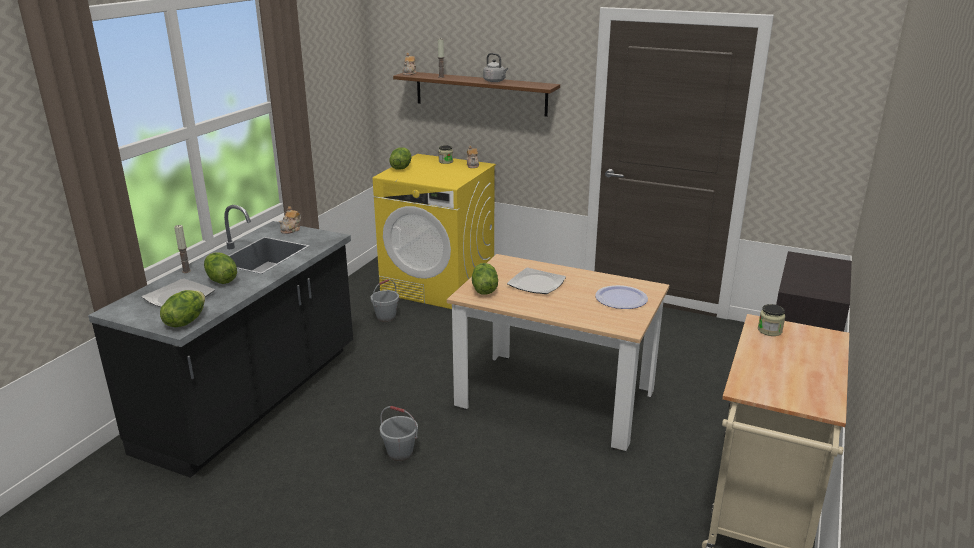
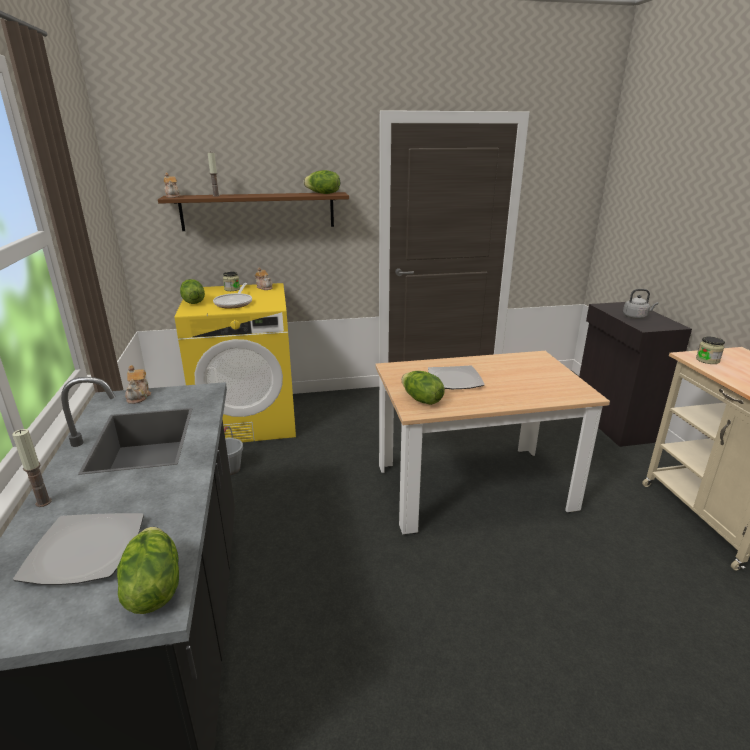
camera: 35 degrees left, 0 degrees up
lettuce [204,253,237,284] -> lettuce moved to [304,170,340,194]
grey bucket [380,406,418,461] -> none
grey kettle [483,53,508,82] -> grey kettle moved to [623,289,658,319]
plate [595,285,648,309] -> none
none -> frying pan [213,283,252,308]

